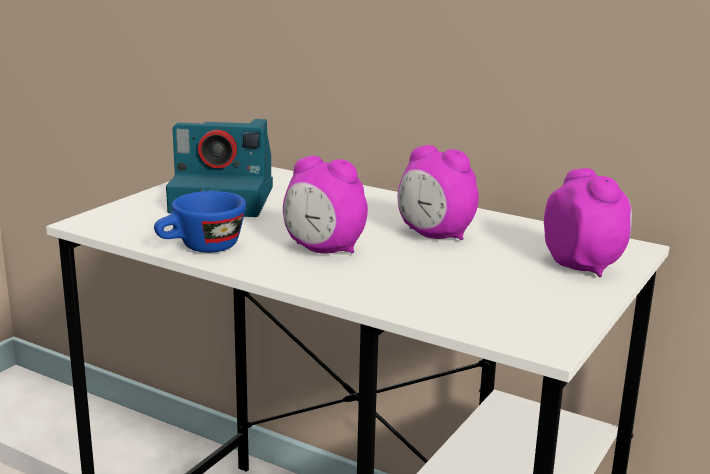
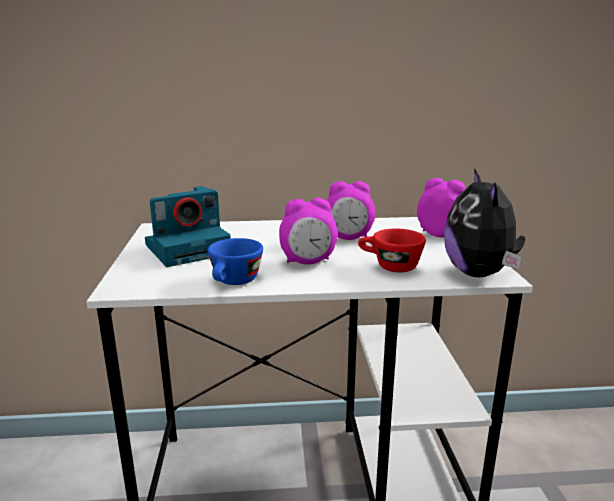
camera: 35 degrees left, 0 degrees up
none -> red cup [358,229,426,272]
none -> plush toy [444,168,525,277]

